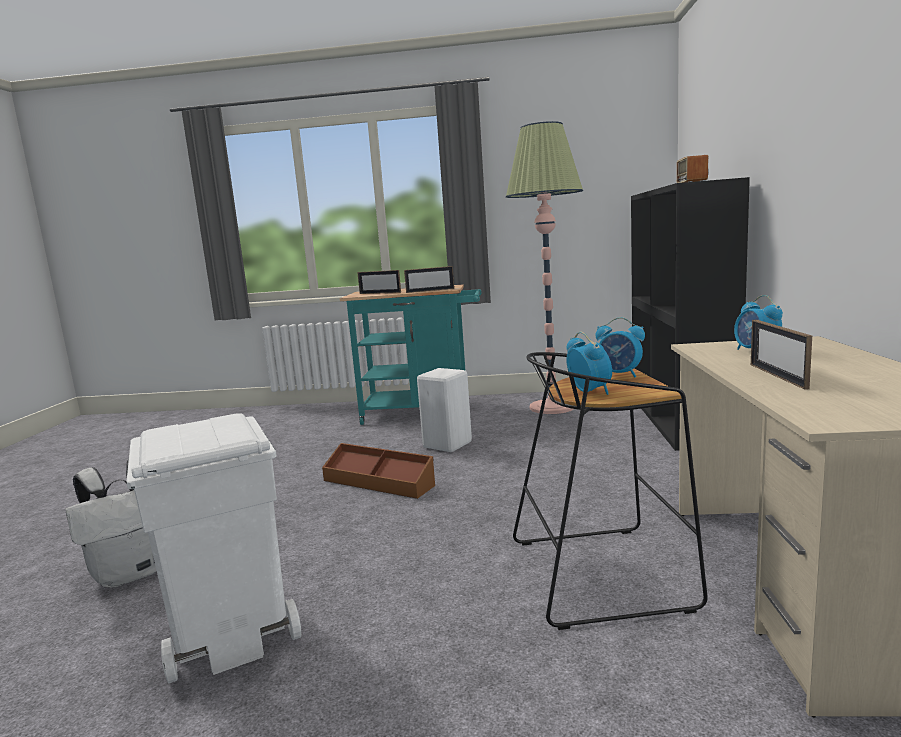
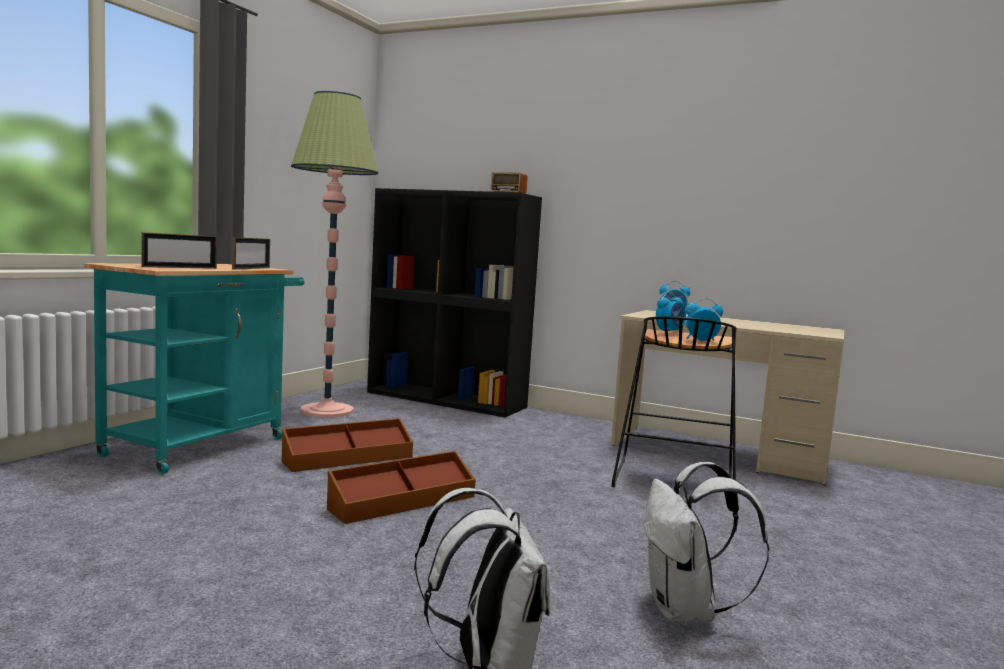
camera: 70 degrees left, 5 degrees down
white trash can [126,413,301,683] -> white backpack [643,462,769,622]
white stool [417,368,472,452] -> brown storage box [282,418,413,472]
picture frame [751,320,812,390] -> none

